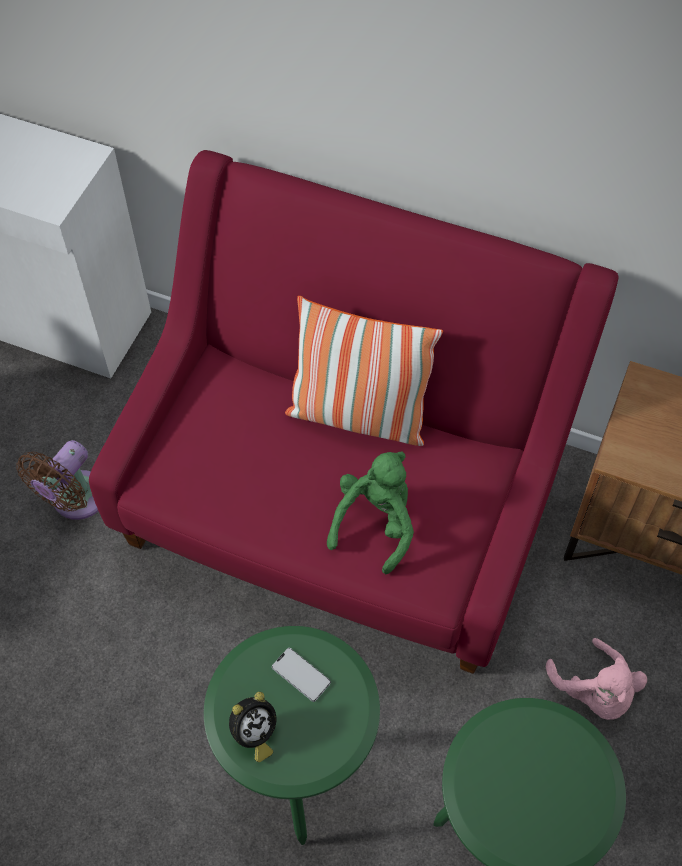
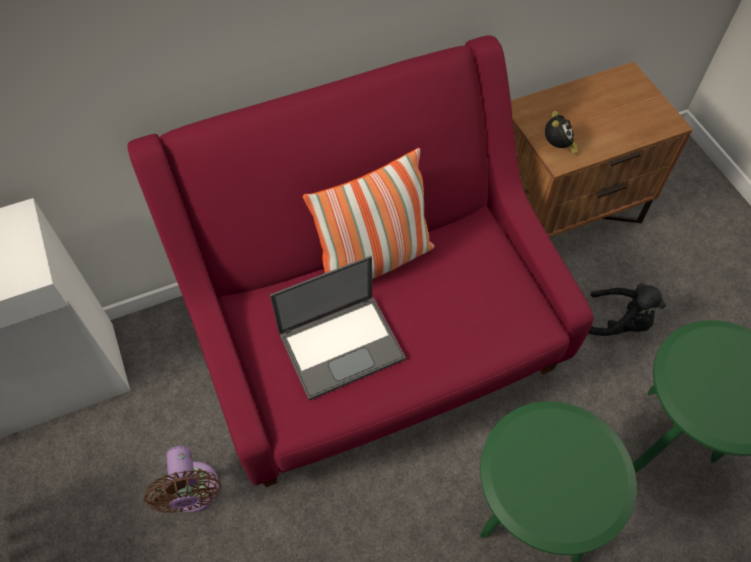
camera: 45 degrees left, 0 degrees up
alarm clock [229,692,276,762] -> alarm clock moved to [545,111,578,154]
phone [272,648,331,702] -> none
green plush toy [327,452,414,574] -> none
pink plush toy [546,638,647,720] -> black plush toy [588,283,666,336]
none -> laptop [270,256,406,401]

